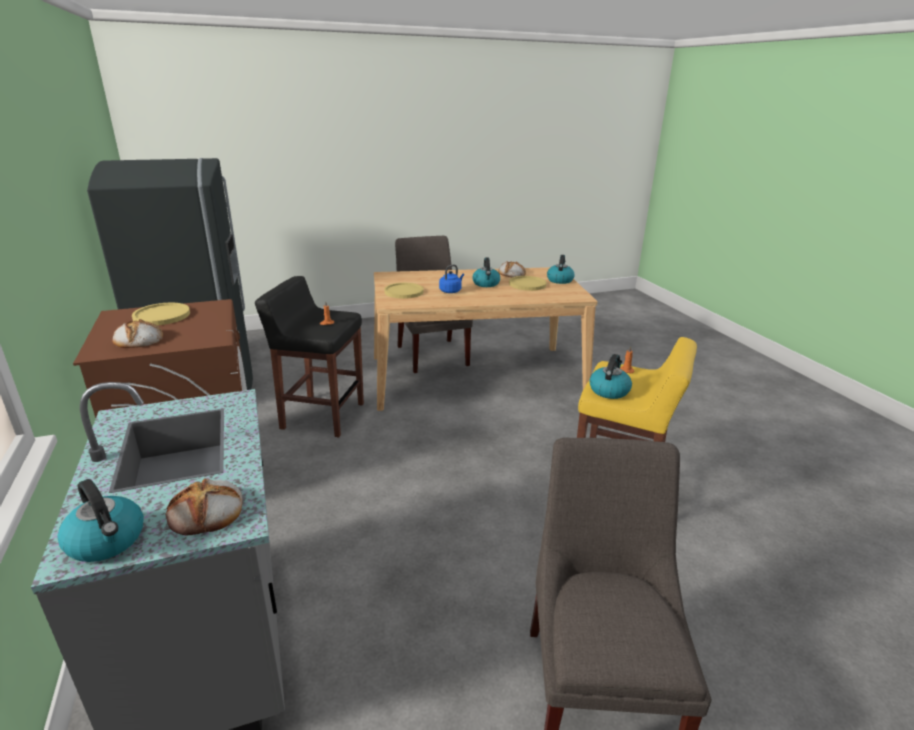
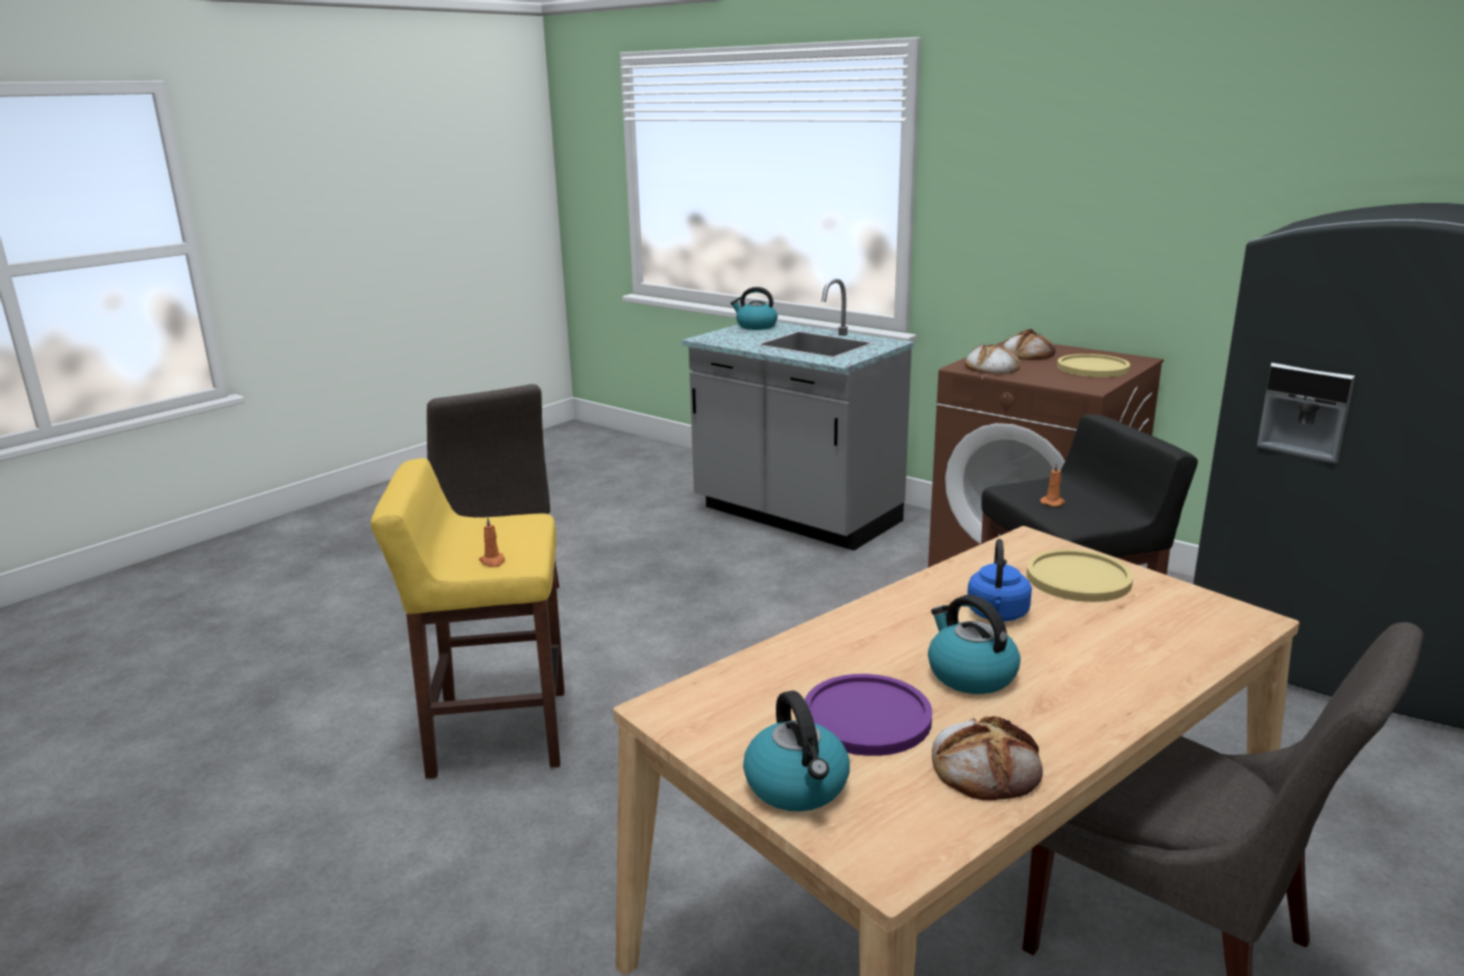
camera: 150 degrees right, 5 degrees down
bread [165,478,243,535] -> bread moved to [965,343,1020,374]
yellow plate [509,276,547,291] -> purple plate [805,674,932,756]
kettle [589,354,632,399] -> none

